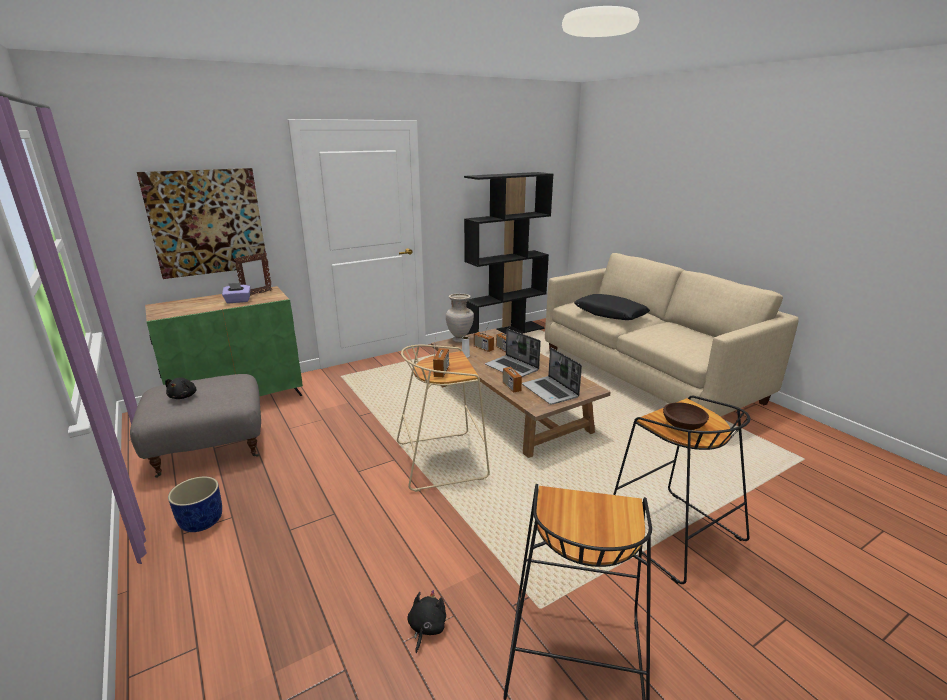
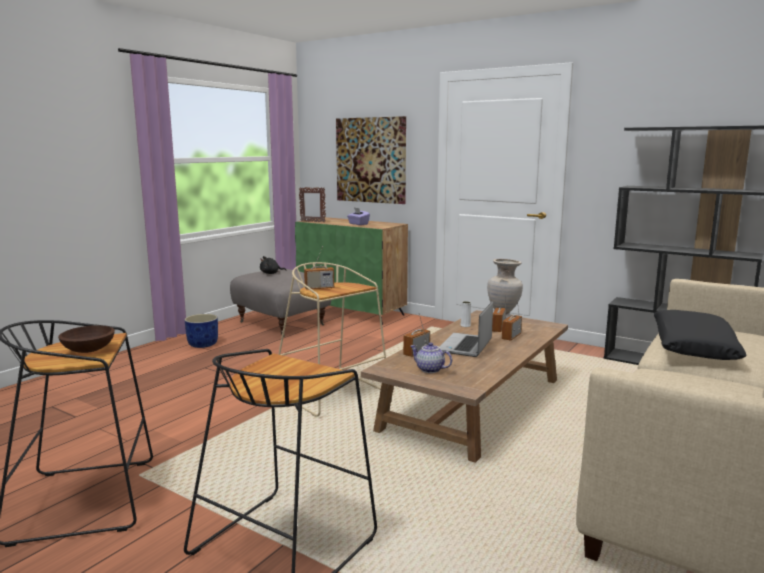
camera: 65 degrees right, 10 degrees down
picture frame [234,252,272,295] -> picture frame moved to [299,187,326,222]
black plush toy [407,590,446,653] -> none
laptop [522,348,582,404] -> teapot [410,342,452,373]
brown bowl [663,402,709,430] -> brown bowl moved to [58,325,115,353]

